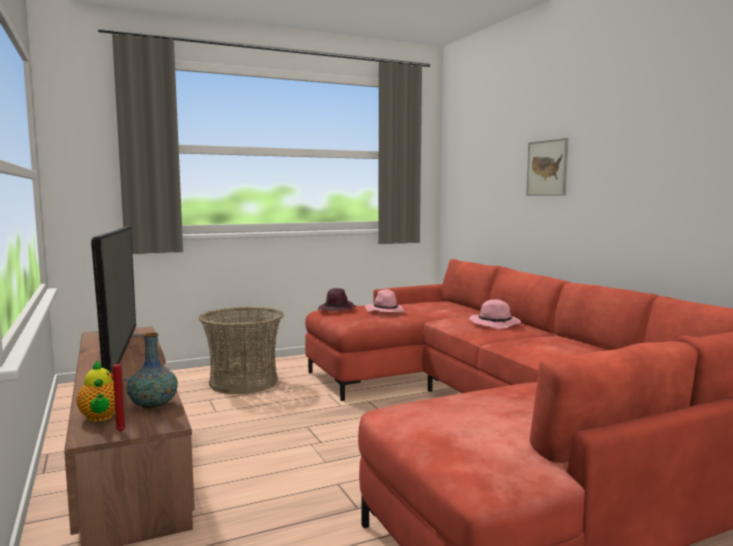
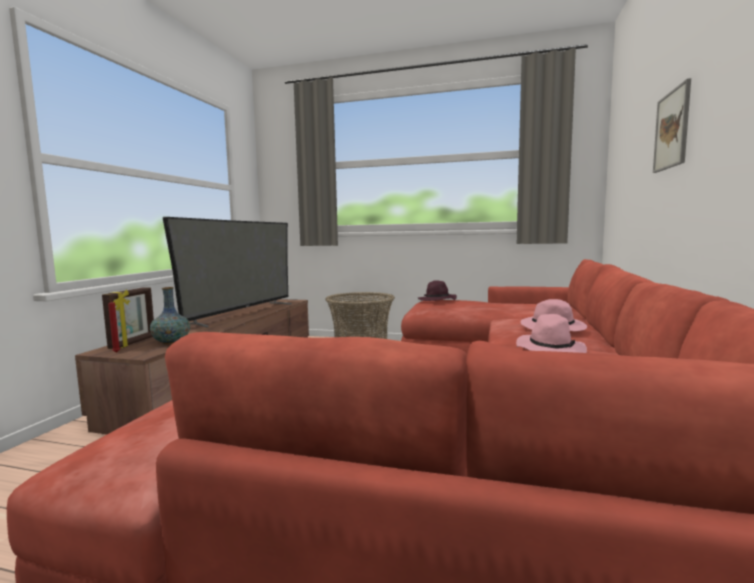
camera: 40 degrees right, 0 degrees up
teapot [76,360,115,422] -> picture frame [102,287,154,349]
pink hat [365,289,405,312] -> pink hat moved to [516,314,587,353]

